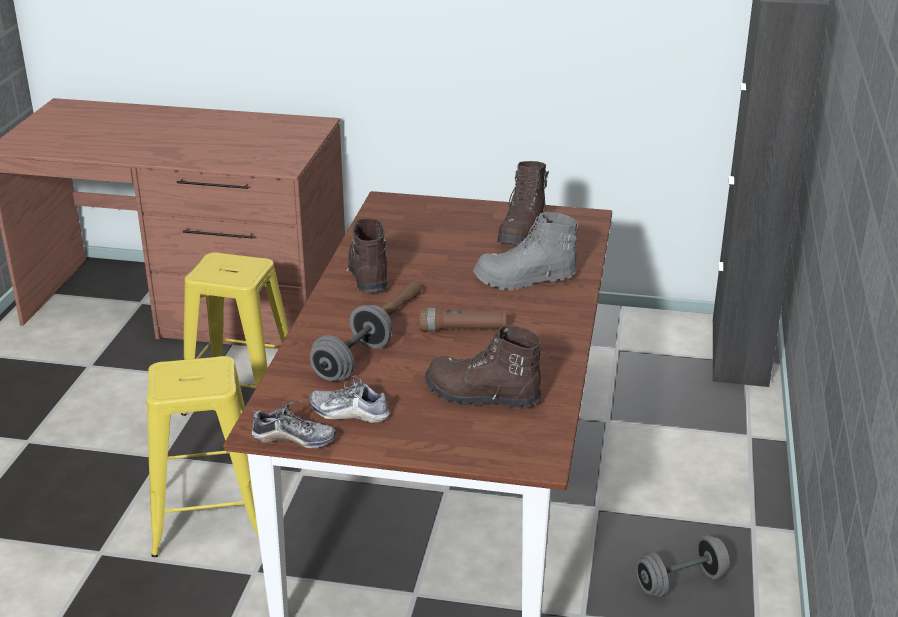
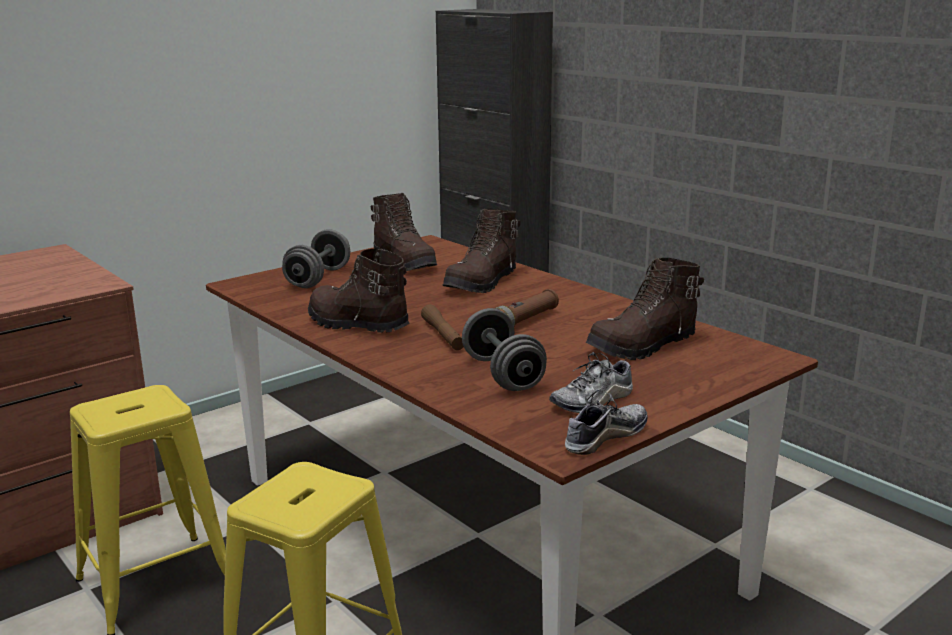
camera: 50 degrees left, 10 degrees down
grey boot [473,212,578,291] -> brown boot [443,208,521,293]
grey dumbbell [636,535,730,597] -> grey dumbbell moved to [282,229,350,288]

